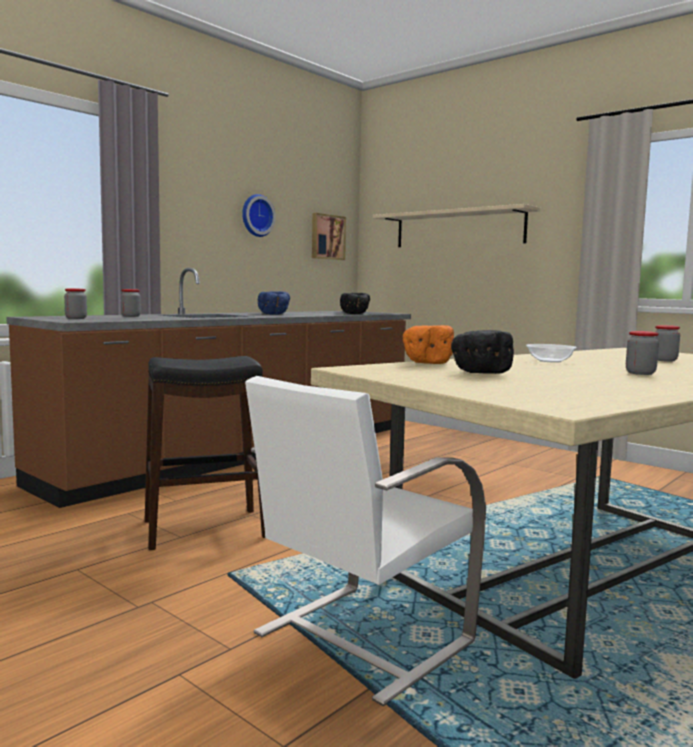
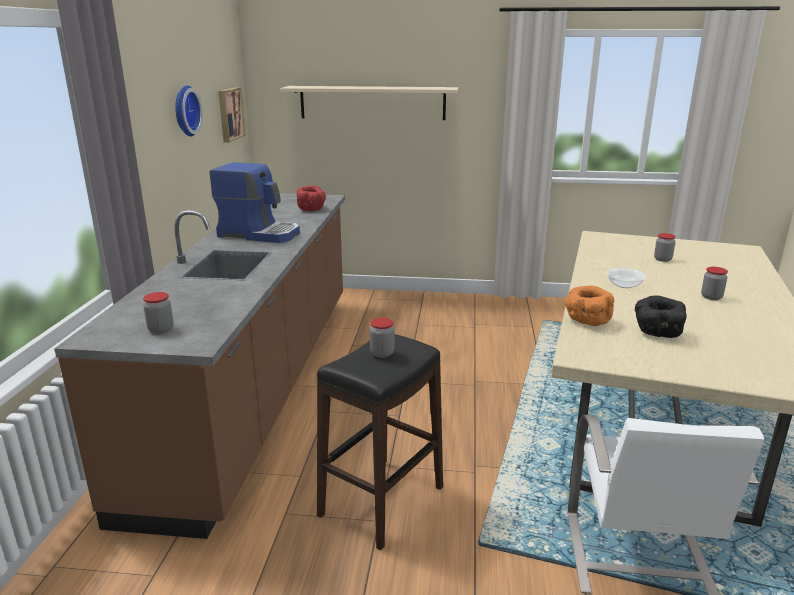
camera: 35 degrees left, 15 degrees up
jar [121,289,141,317] -> jar moved to [370,318,395,358]
blue bowl [258,291,290,315] -> coffee machine [210,162,300,243]
black bowl [340,293,370,314] -> red bowl [297,186,326,211]

